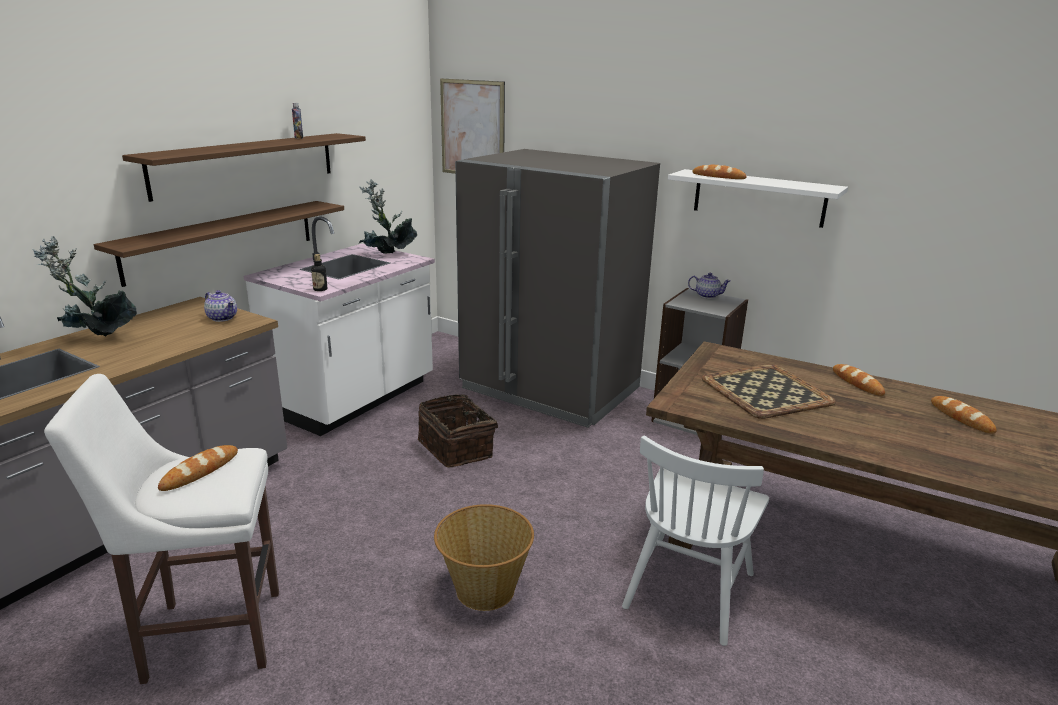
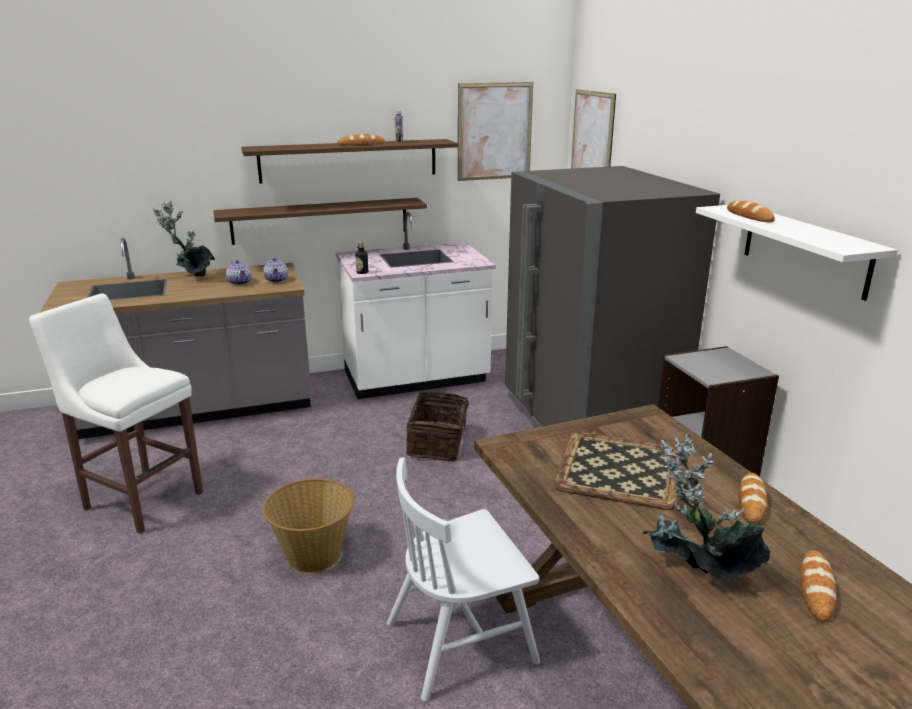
camera: 40 degrees right, 0 degrees up
bread [158,445,238,491] -> bread moved to [337,134,385,145]
potted plant [359,179,417,254] -> potted plant moved to [643,434,770,581]
teapot [688,273,730,299] -> teapot moved to [226,260,251,285]
none -> picture [458,82,533,181]

